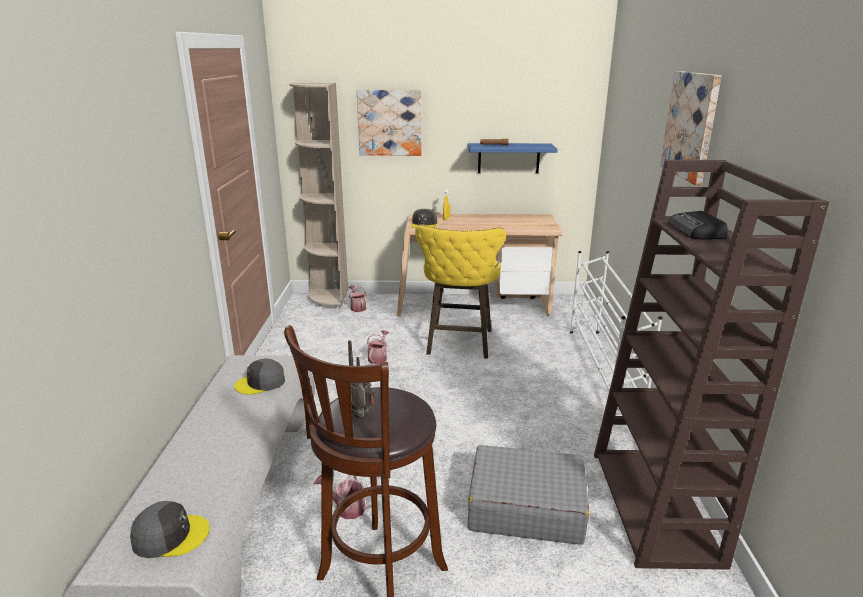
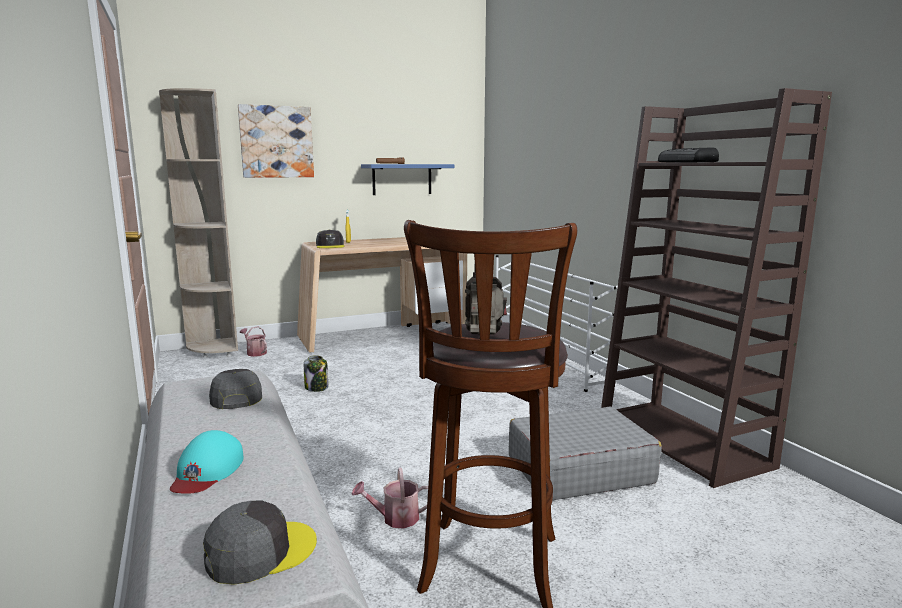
camera: 25 degrees left, 10 degrees down
grey cap [234,358,285,395] -> grey cap turned 120 degrees clockwise [209,369,262,409]
watering can [367,330,389,364] -> jar [304,355,328,392]
yellow stool [415,224,506,359] -> none
picture [660,71,722,185] -> none
none -> turquoise cap [170,430,243,494]

